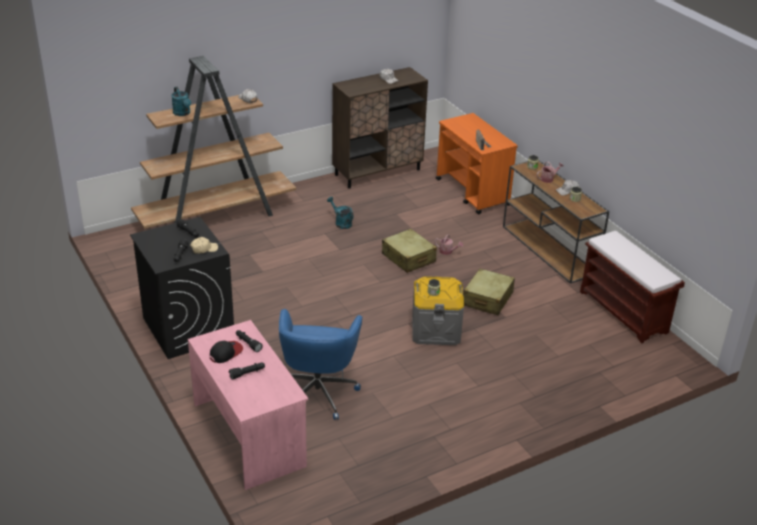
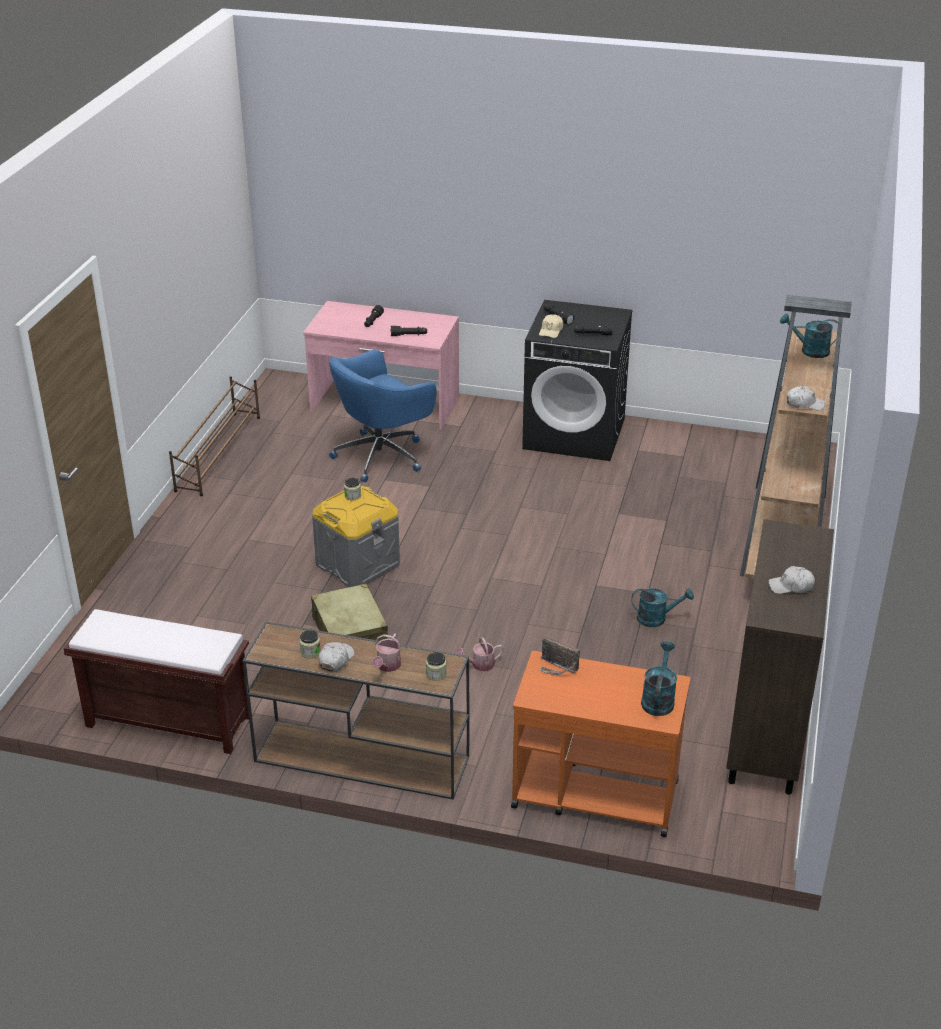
camera: 135 degrees right, 0 degrees up
cap [210,341,243,363] -> none
blue office chair [279,309,362,420] -> blue office chair turned 90 degrees counterclockwise [329,350,437,482]
beige suitcase [382,229,437,273] -> none
none -> brown shoe rack [169,376,260,496]
none -> turquoise watering can [641,641,677,716]

